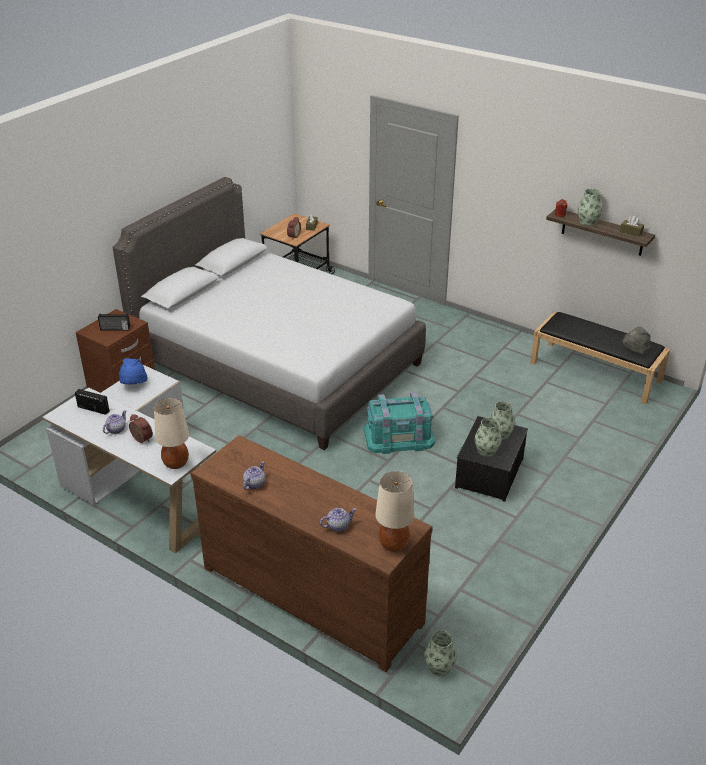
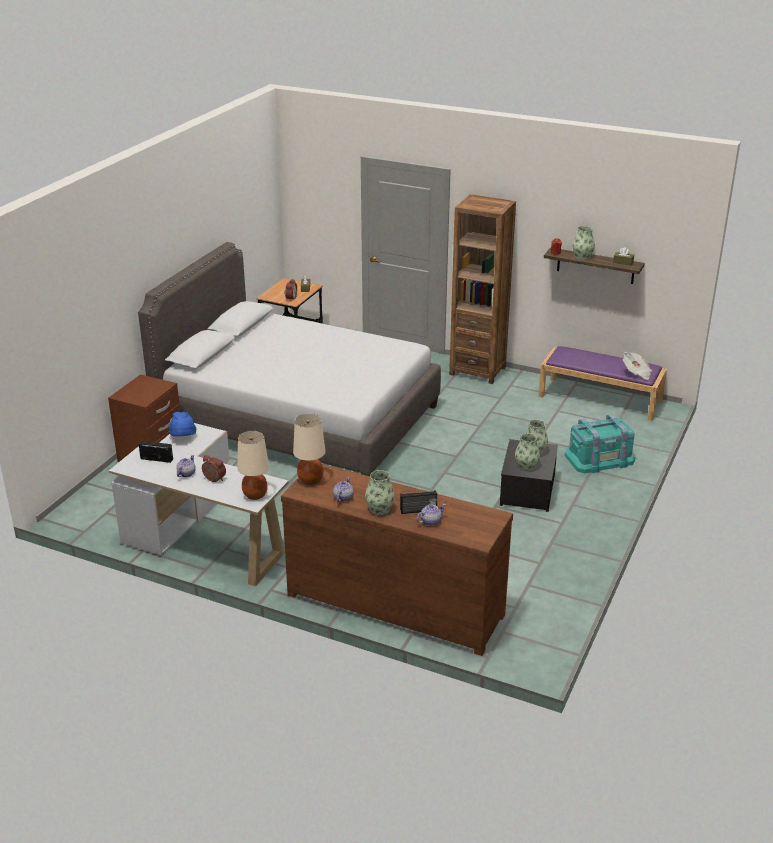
camera: 10 degrees left, 5 degrees down
radio [98,314,130,331] -> radio moved to [400,490,437,514]
turquoise storage box [364,392,435,454] -> turquoise storage box moved to [565,414,635,473]
beige table lamp [375,471,414,552] -> beige table lamp moved to [293,414,325,485]
vase [424,630,457,676] -> vase moved to [365,470,395,515]
black bench [530,311,670,404] -> purple bench [539,346,667,421]
grey hat [622,327,651,355] -> newspaper [623,352,652,380]
none -> brown bookcase [449,194,516,384]

